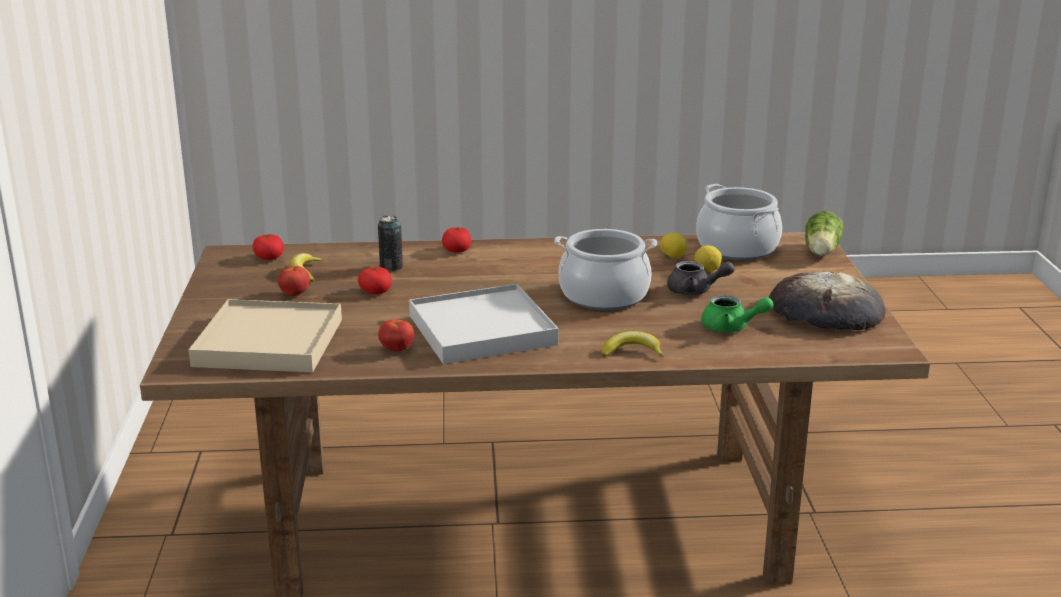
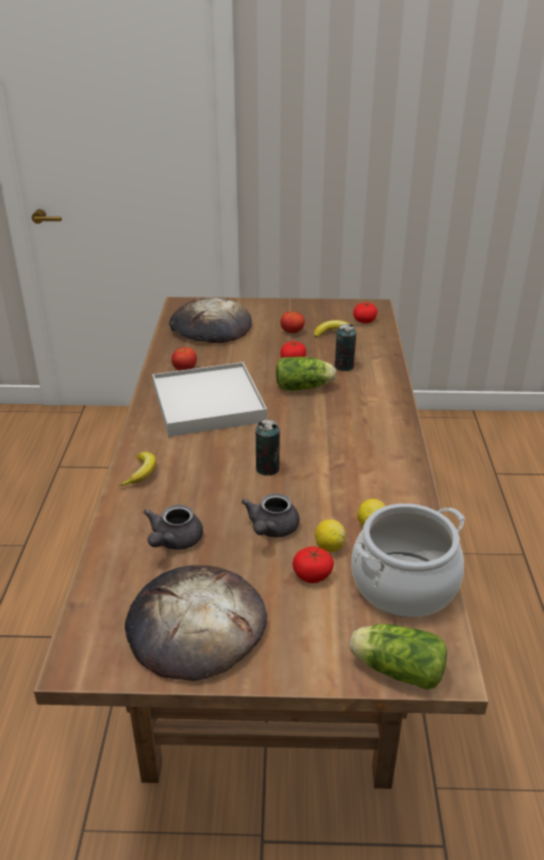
camera: 95 degrees right, 10 degrees up
beige tray [189,299,342,373] -> bread [169,298,252,343]
tomato [442,227,471,253] -> tomato moved to [293,546,334,583]
cooking pot [554,229,657,310] -> can [256,419,280,476]
green teapot [701,295,774,332] -> grey teapot [143,505,203,550]
none -> lettuce [276,357,336,391]

